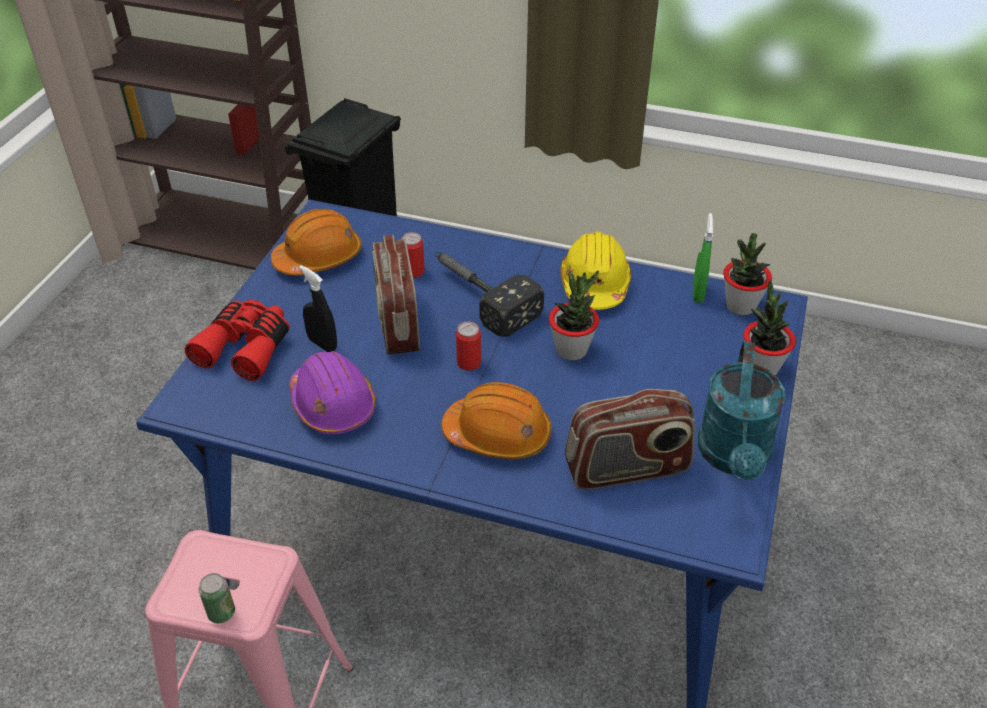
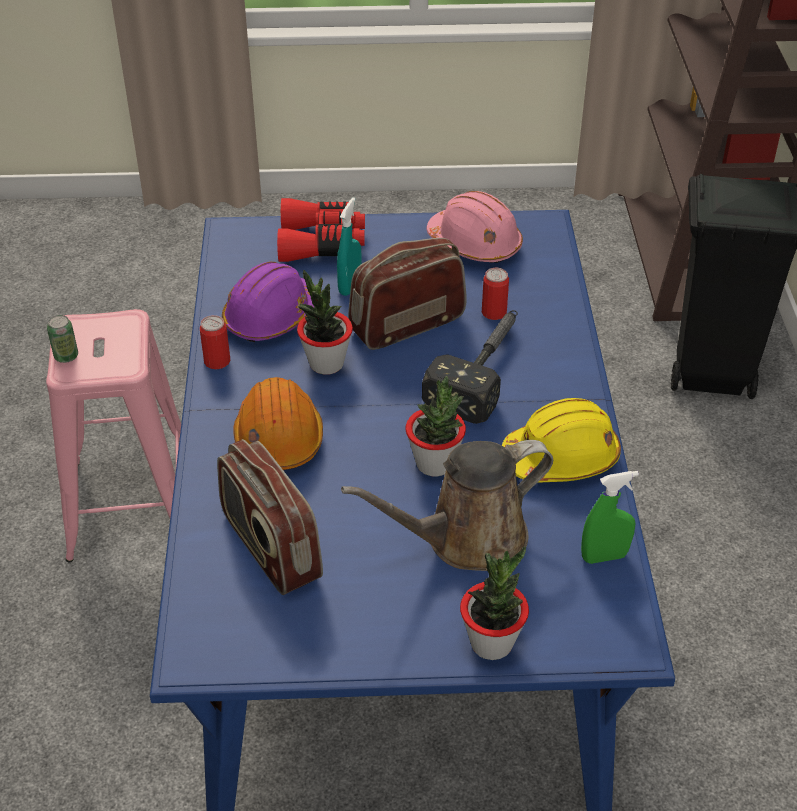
camera: 70 degrees right, 0 degrees up
orange hard hat [271,209,361,275] -> pink hard hat [426,191,523,263]
black spray bottle [299,265,337,352] -> turquoise spray bottle [337,197,362,296]
can [456,322,481,371] -> can moved to [200,315,230,369]
turquoise watering can [698,341,785,480] -> none
potted plant [723,233,772,315] -> potted plant moved to [297,270,353,375]
none -> brown watering can [341,440,553,571]

